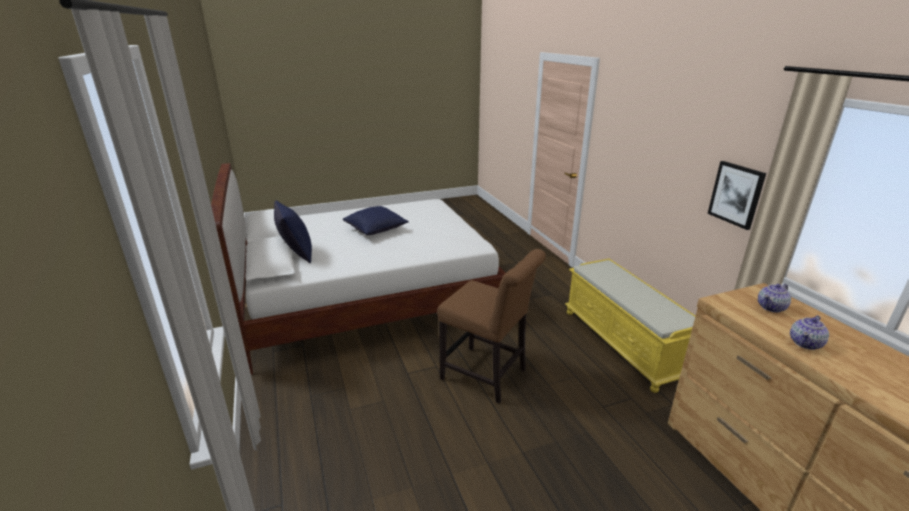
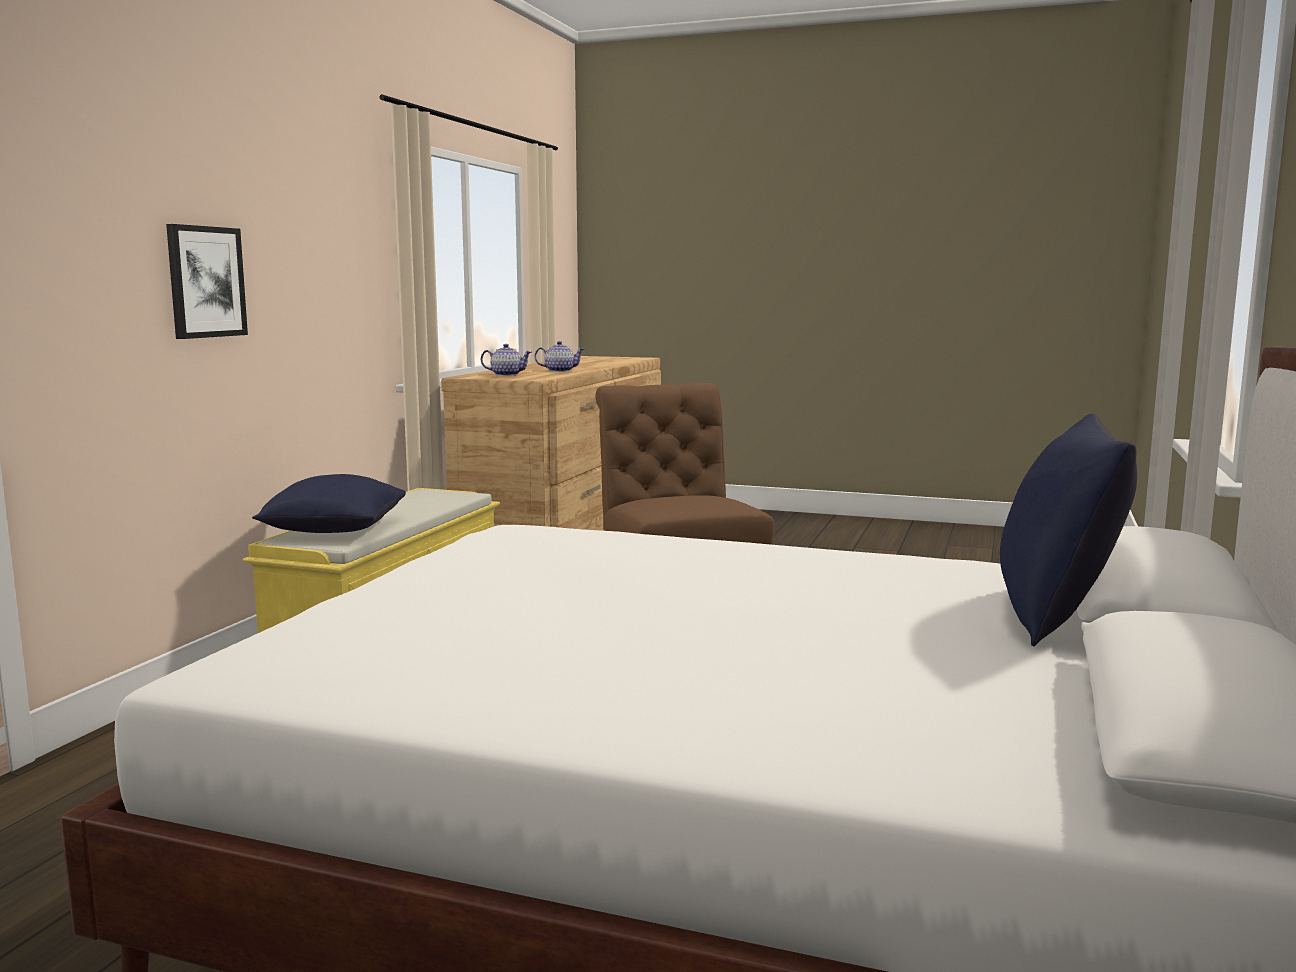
camera: 140 degrees left, 15 degrees down
blue pillow [343,206,409,235] -> blue pillow moved to [252,474,406,533]
picture [707,161,766,230] -> picture moved to [166,224,248,339]

